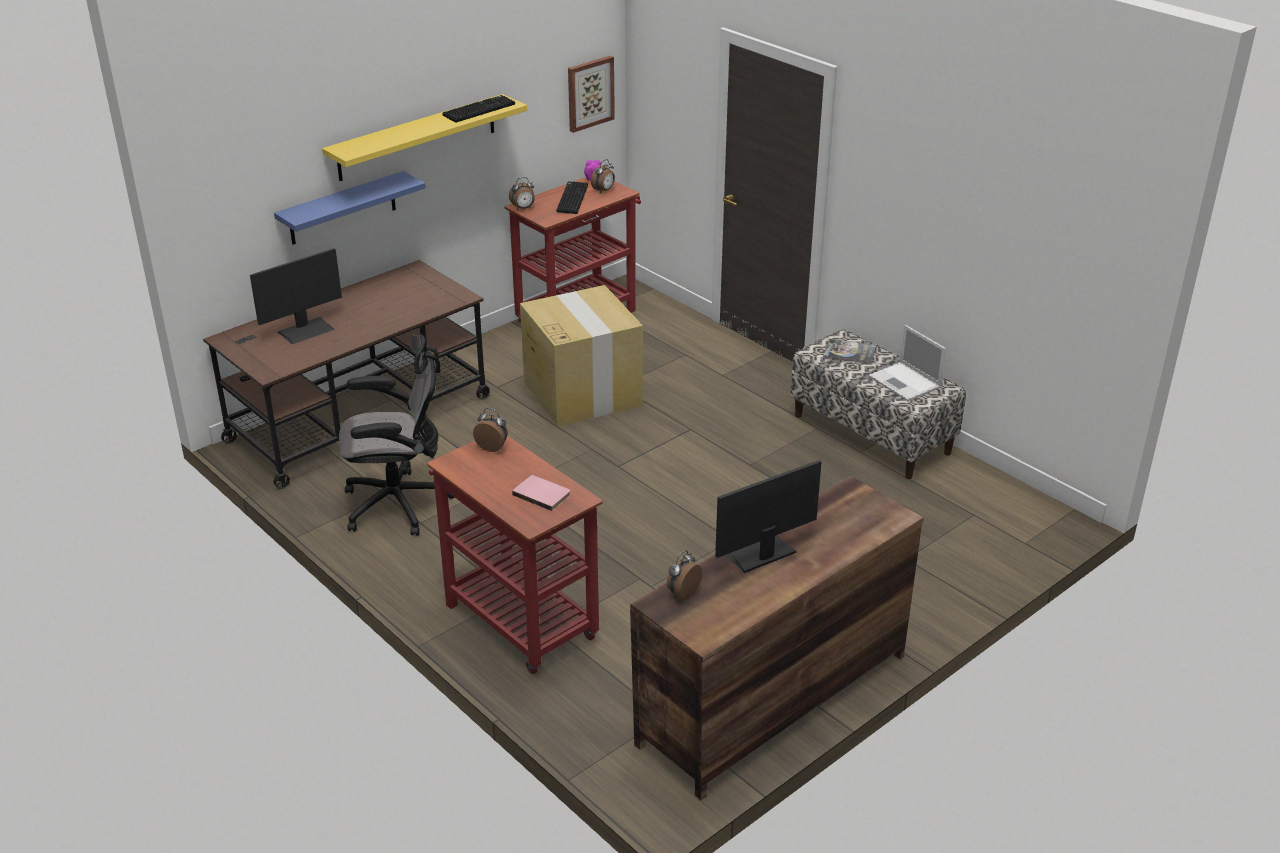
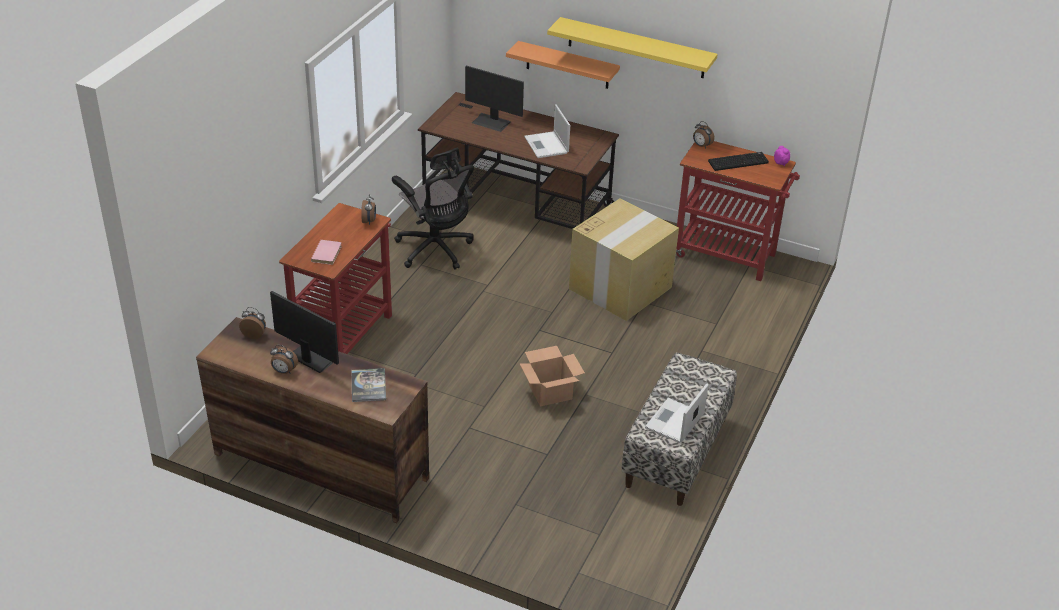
camera: 65 degrees right, 5 degrees up
blue shelf [274,171,426,245] -> orange shelf [506,41,620,89]
keyboard [443,95,515,123] -> none
picture [568,56,615,133] -> none
alarm clock [591,159,615,193] -> alarm clock moved to [270,345,298,374]
book [823,339,877,364] -> book moved to [352,368,386,402]
none -> cardboard box [520,346,585,406]
none -> laptop [524,104,570,158]

